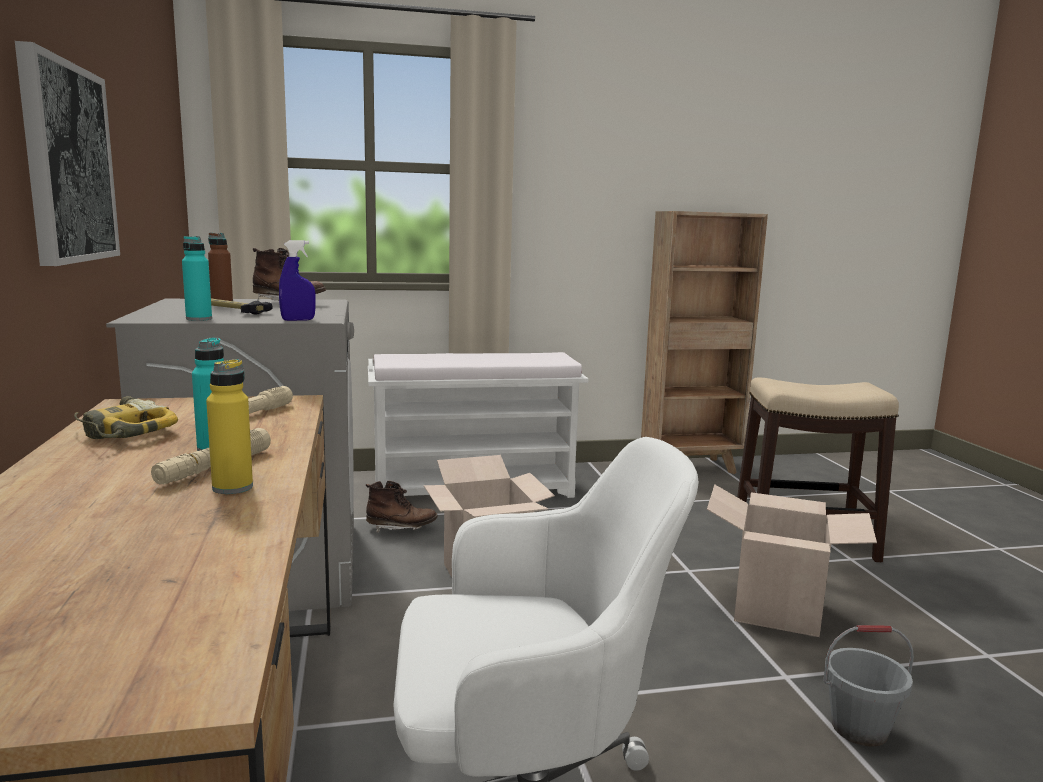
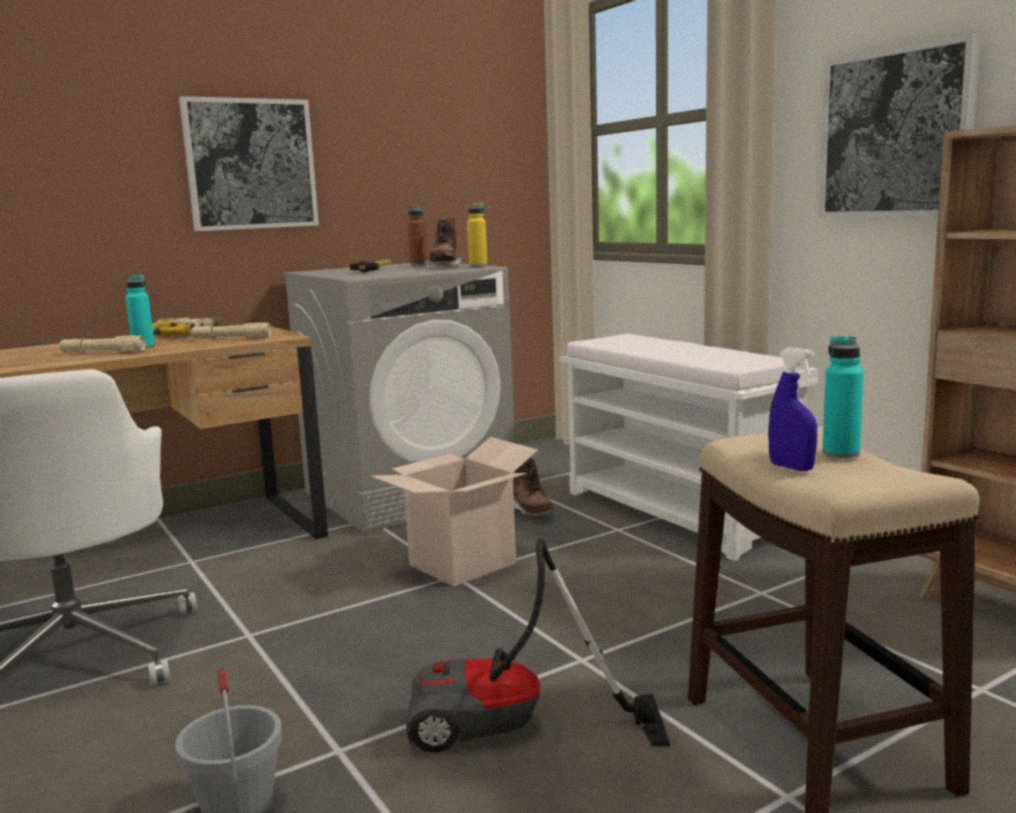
camera: 70 degrees right, 0 degrees up
turquoise bottle [182,236,212,321] -> turquoise bottle moved to [822,336,864,458]
yellow bottle [206,359,253,494] -> yellow bottle moved to [467,203,488,267]
blue spray bottle [279,240,316,321] -> blue spray bottle moved to [768,347,817,471]
cardboard box [707,485,877,637] -> vacuum cleaner [406,539,670,753]
none -> picture [819,33,981,217]

